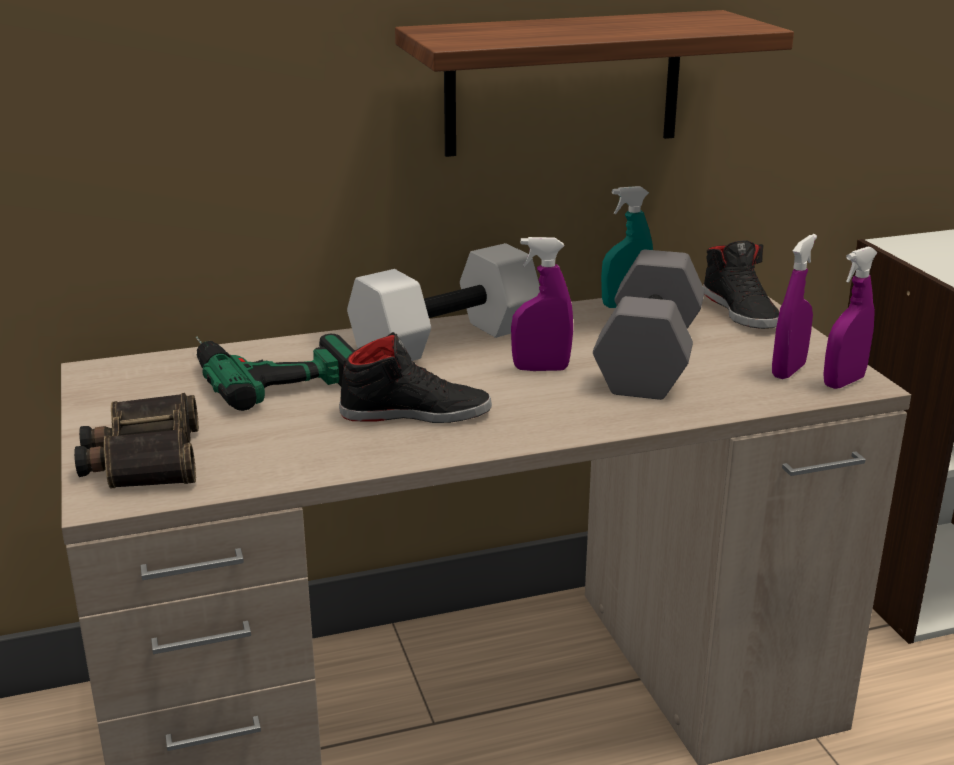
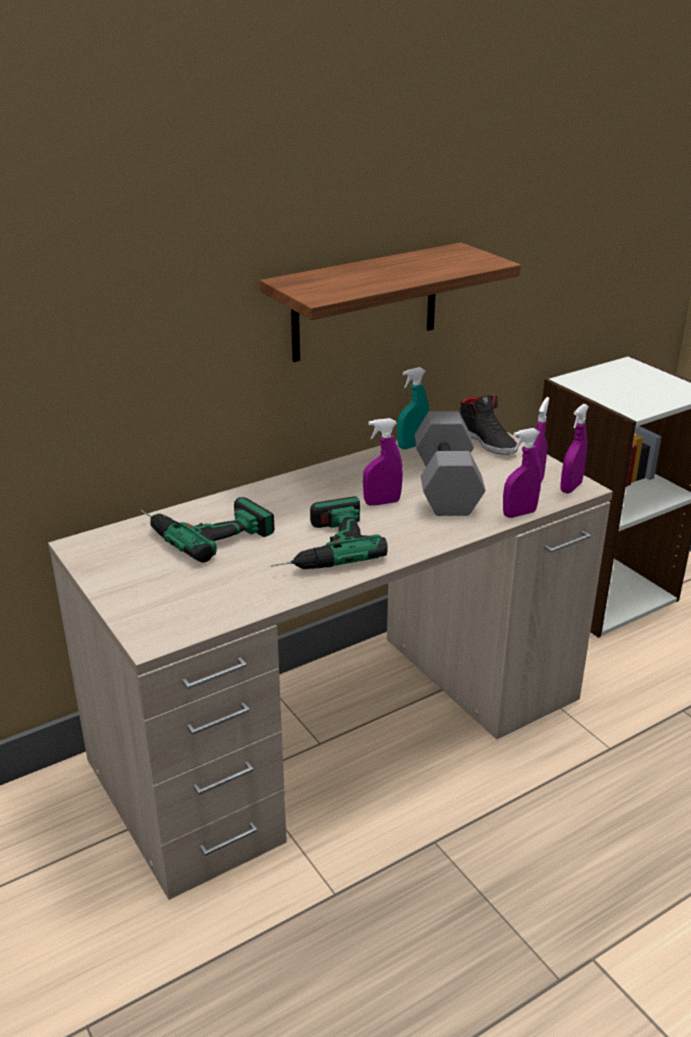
camera: 15 degrees left, 5 degrees up
binoculars [74,393,199,489] -> none
black shoe [339,332,492,423] -> power drill [271,496,388,569]
white dumbbell [347,243,540,361] -> none
none -> purple spray bottle [503,428,541,518]

